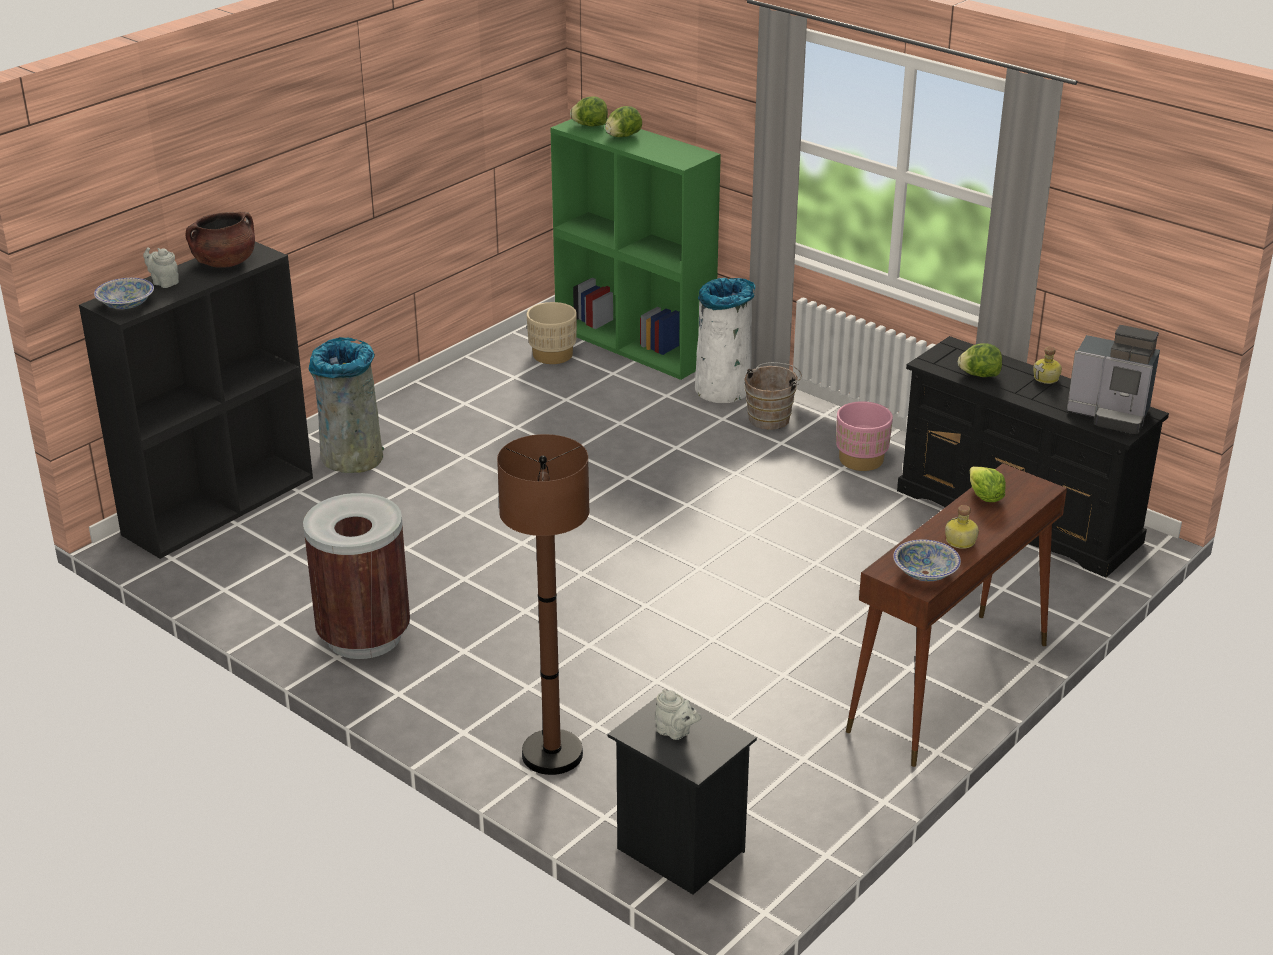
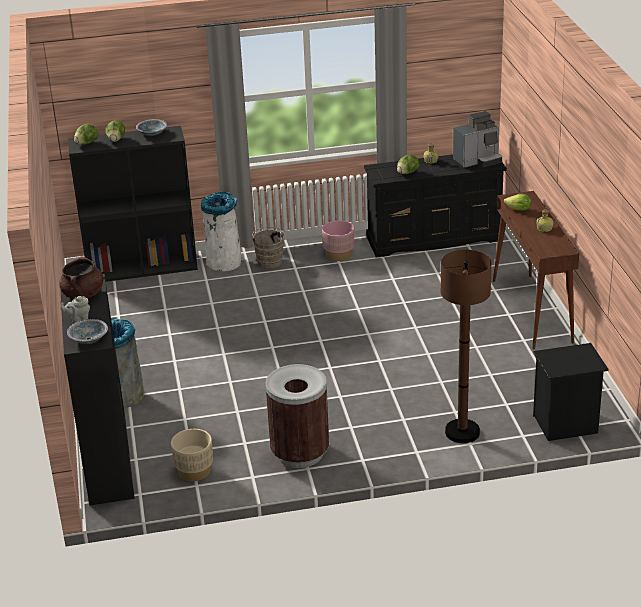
camera: 50 degrees left, 0 degrees up
beige planter [527,302,577,364] -> beige planter moved to [171,429,213,481]
green bookcase [550,119,721,380] -> black bookcase [68,126,198,282]
grey teapot [655,689,702,740] -> none
bowl [893,539,961,581] -> bowl moved to [136,119,167,136]

